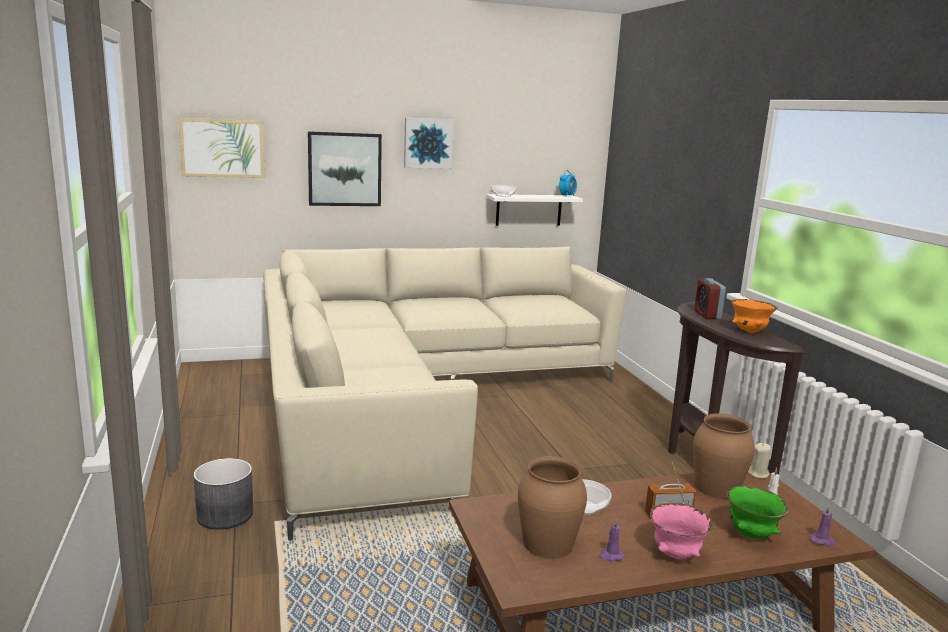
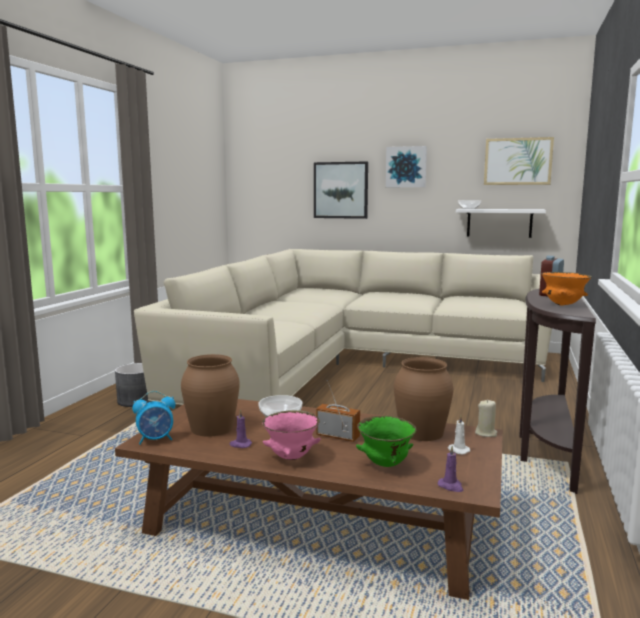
camera: 35 degrees right, 5 degrees down
picture [178,118,265,178] -> picture moved to [484,137,554,185]
alarm clock [559,170,577,197] -> alarm clock moved to [132,391,175,444]

